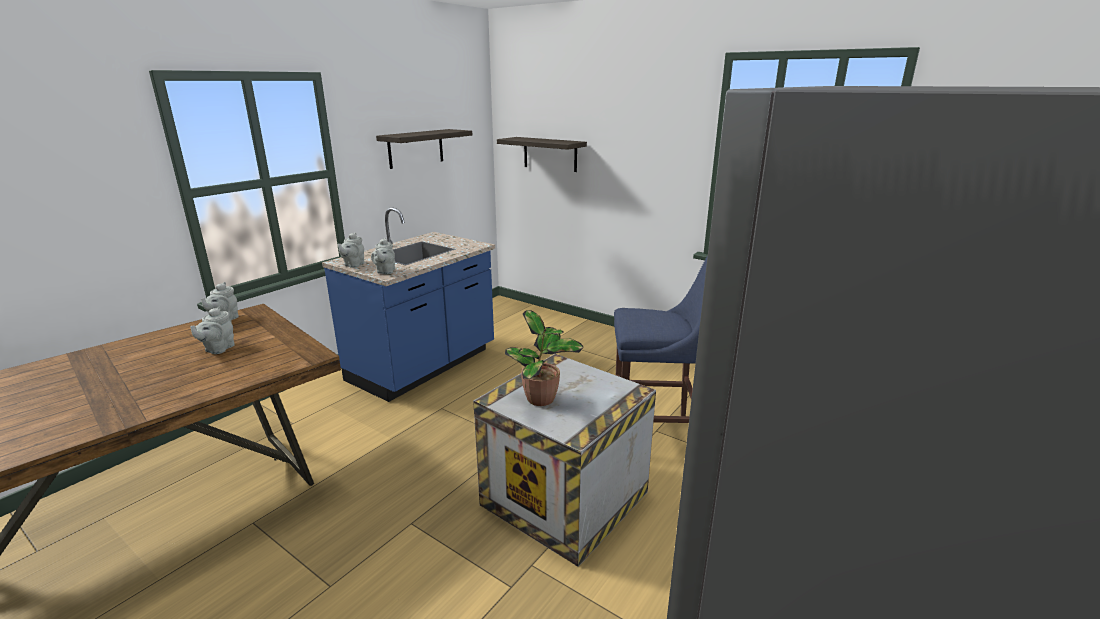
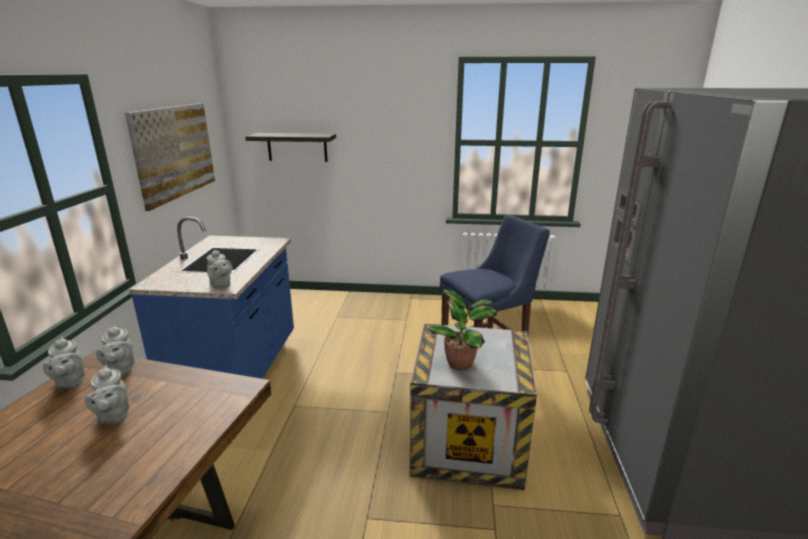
camera: 30 degrees left, 0 degrees up
grey teapot [338,232,365,268] -> grey teapot moved to [96,325,135,375]
shelf [376,129,472,169] -> picture [125,103,215,211]

